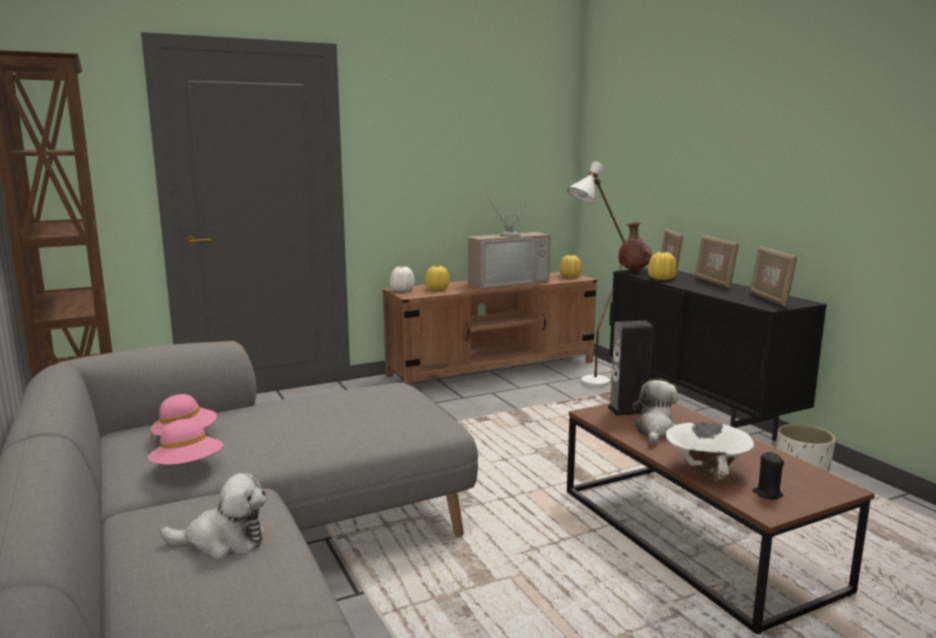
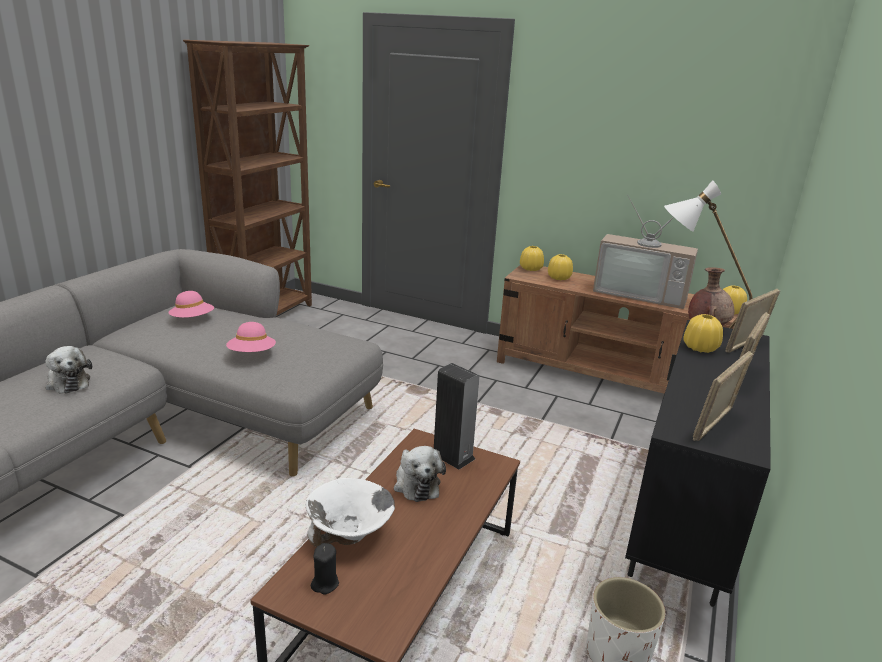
camera: 50 degrees right, 10 degrees up
pink hat [148,419,223,465] -> pink hat moved to [226,322,276,352]
white vase [390,266,415,291] -> yellow vase [520,246,544,271]
plush toy [632,380,678,445] -> plush toy turned 90 degrees clockwise [394,446,446,502]

